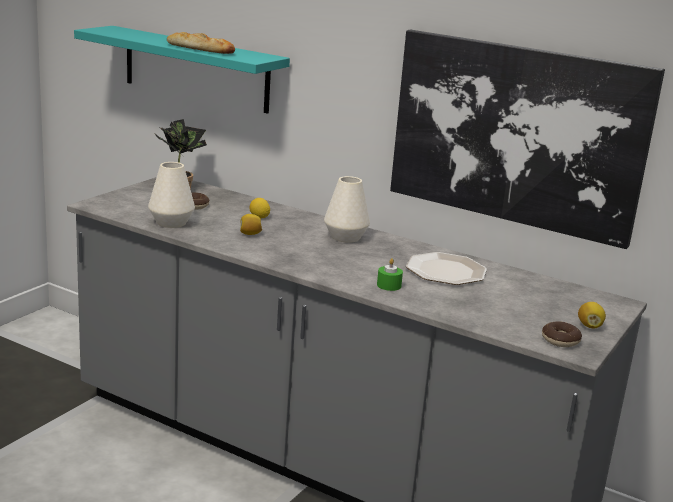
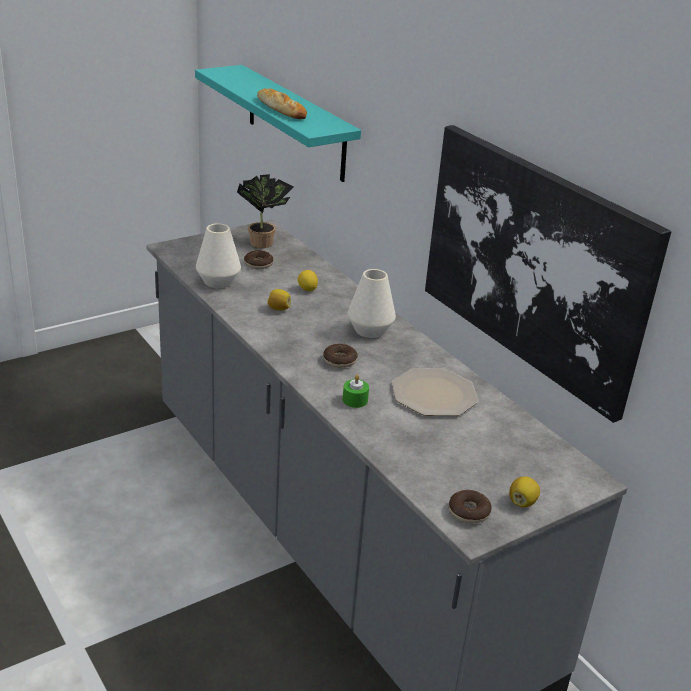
camera: 25 degrees right, 10 degrees up
none -> donut [323,344,358,368]

